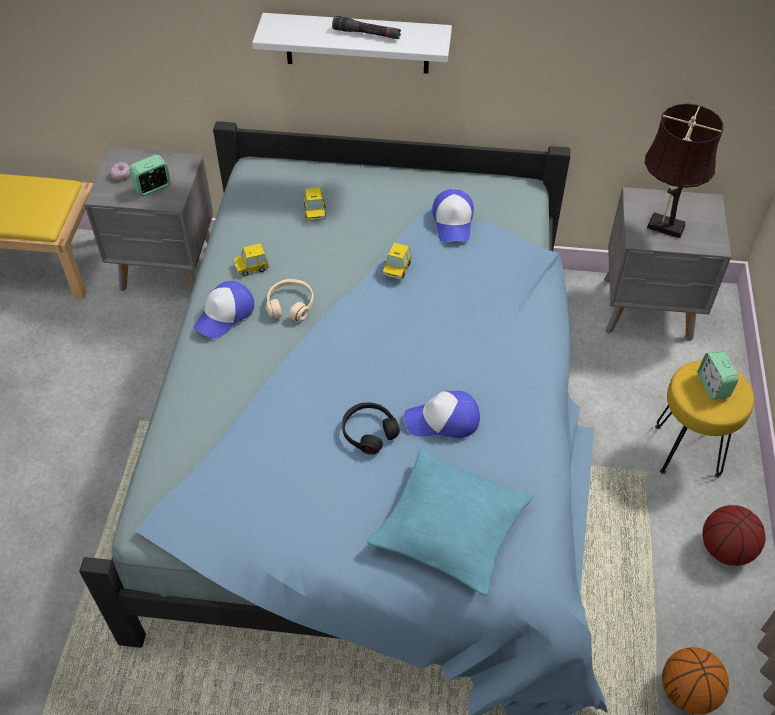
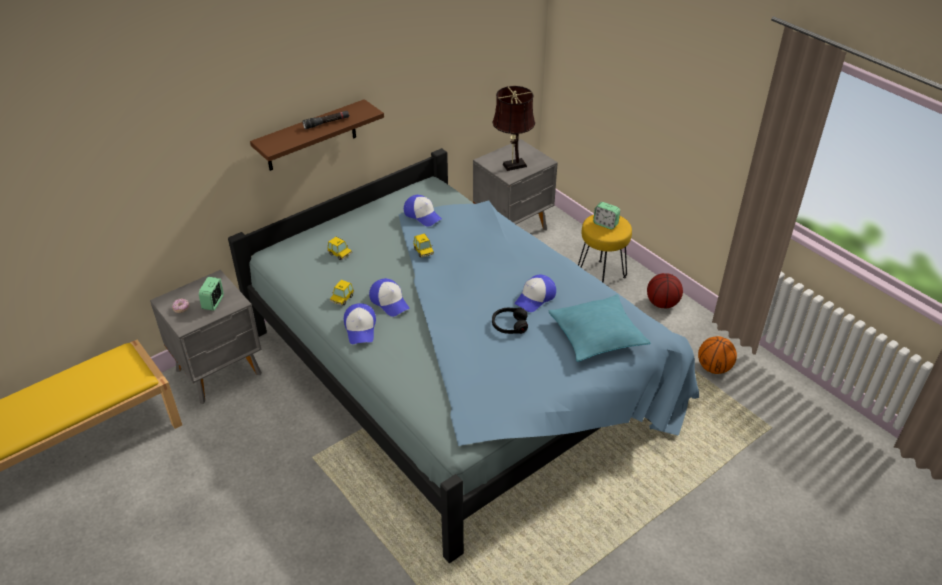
camera: 45 degrees left, 10 degrees down
white shelf [252,13,452,74] -> brown shelf [250,99,384,171]
beige headphones [266,279,314,321] -> cap [369,278,409,317]

